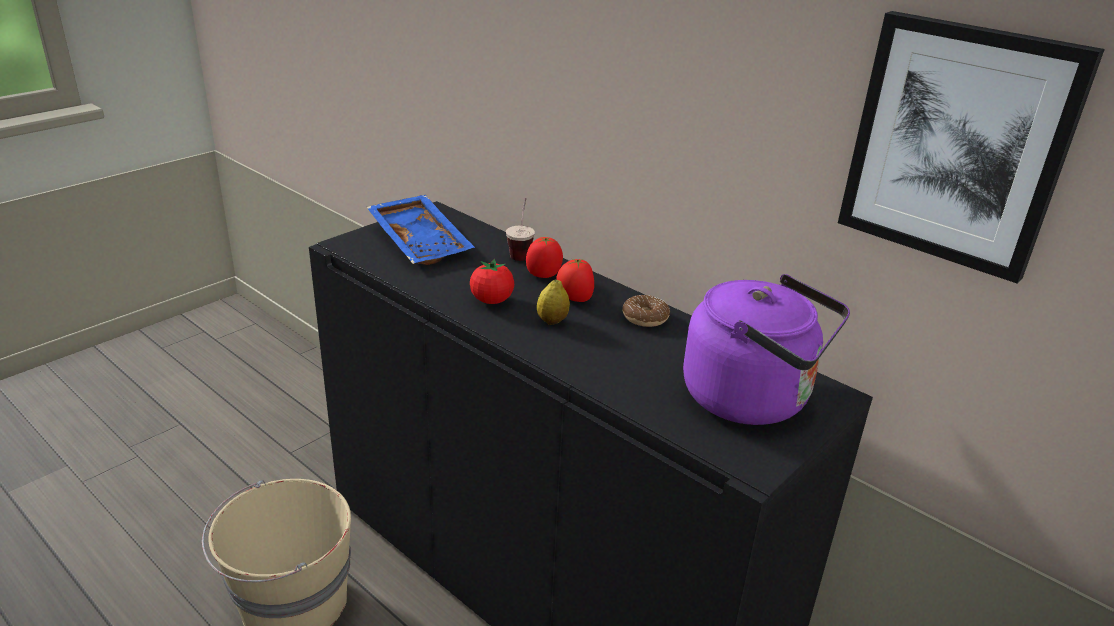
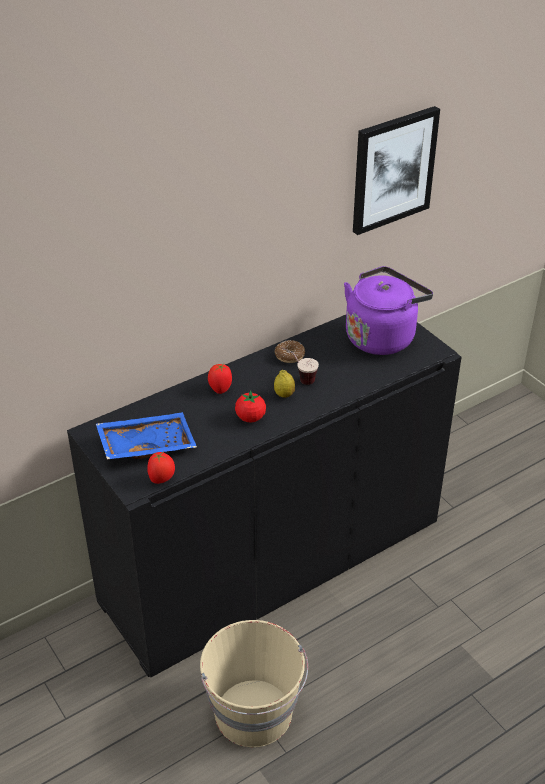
camera: 75 degrees left, 10 degrees up
cup [506,198,535,261] -> cup moved to [281,347,319,385]
tomato [557,258,594,302] -> tomato moved to [147,452,175,484]

